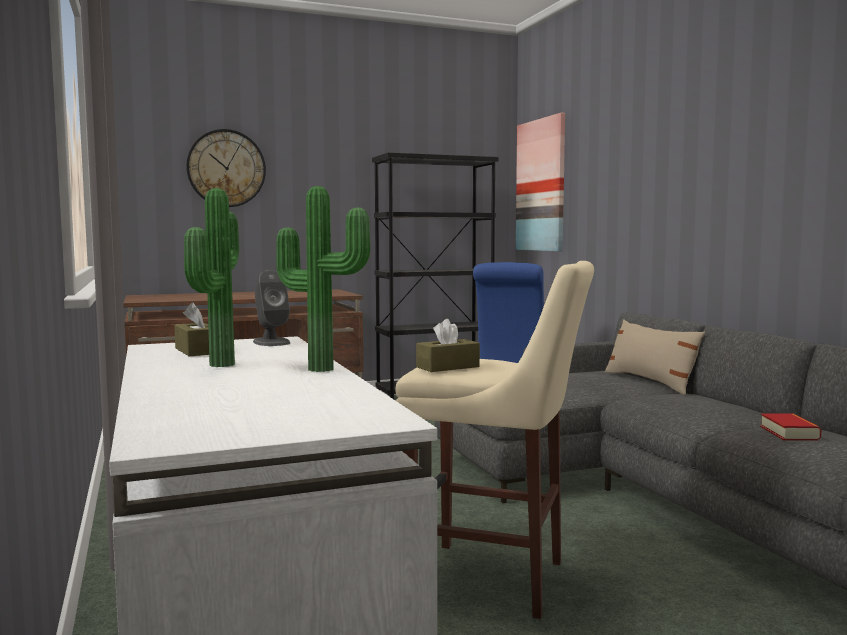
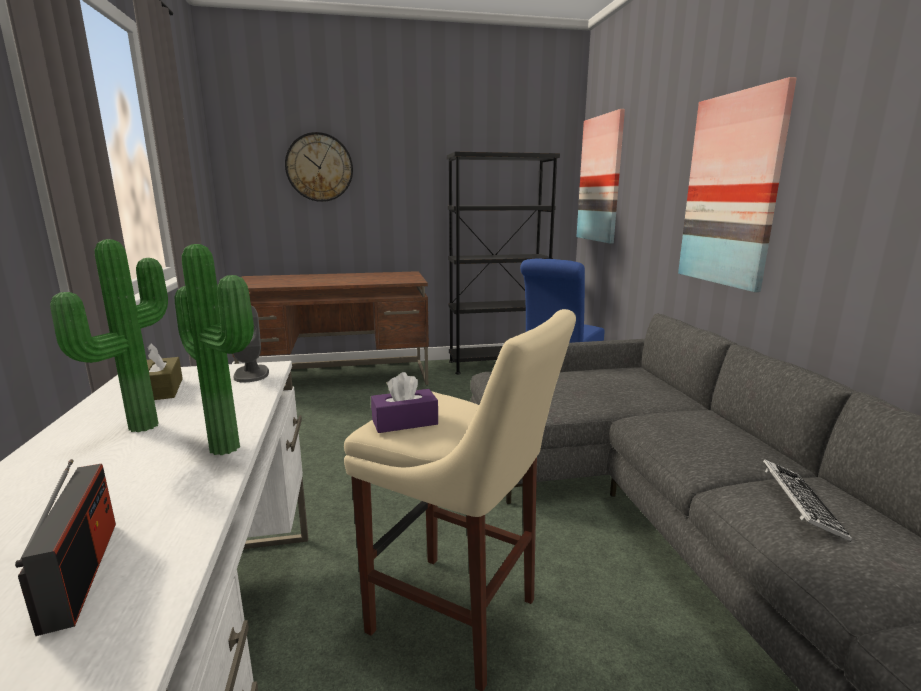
camera: 10 degrees right, 10 degrees up
brown tissue box [416,319,480,372] -> purple tissue box [371,372,438,433]
beige pillow [605,319,705,395] -> none
book [760,413,822,441] -> keyboard [763,460,852,542]
none -> radio [15,459,116,636]
none -> picture [678,77,797,292]

